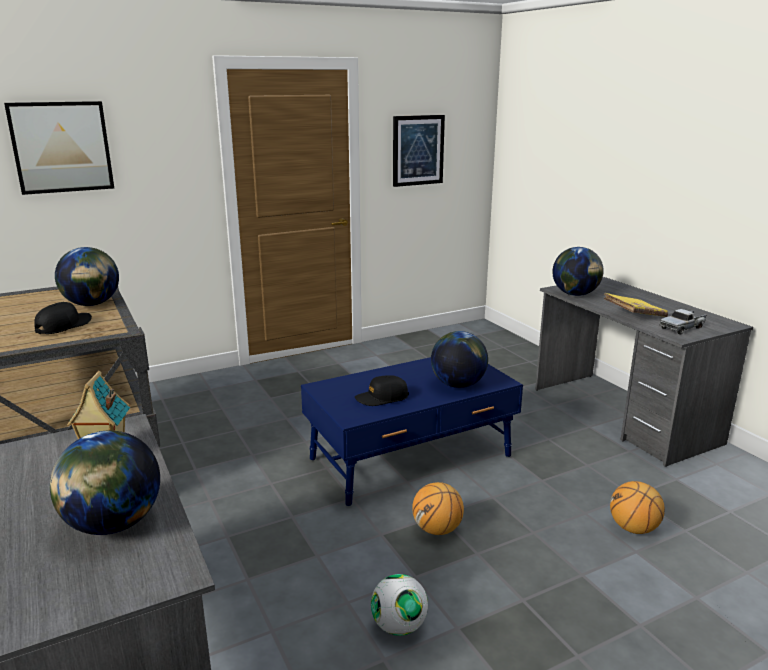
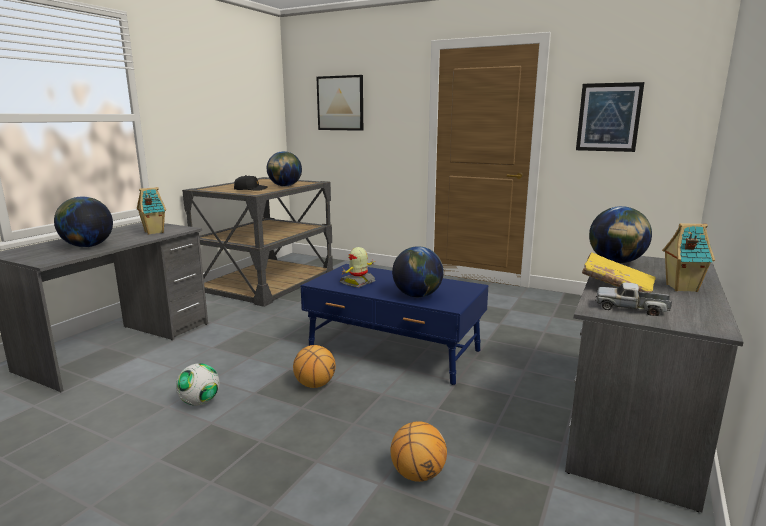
camera: 55 degrees right, 5 degrees down
black cap [355,375,409,406] -> toy robot [340,247,375,288]
none -> toy house [662,223,715,292]

